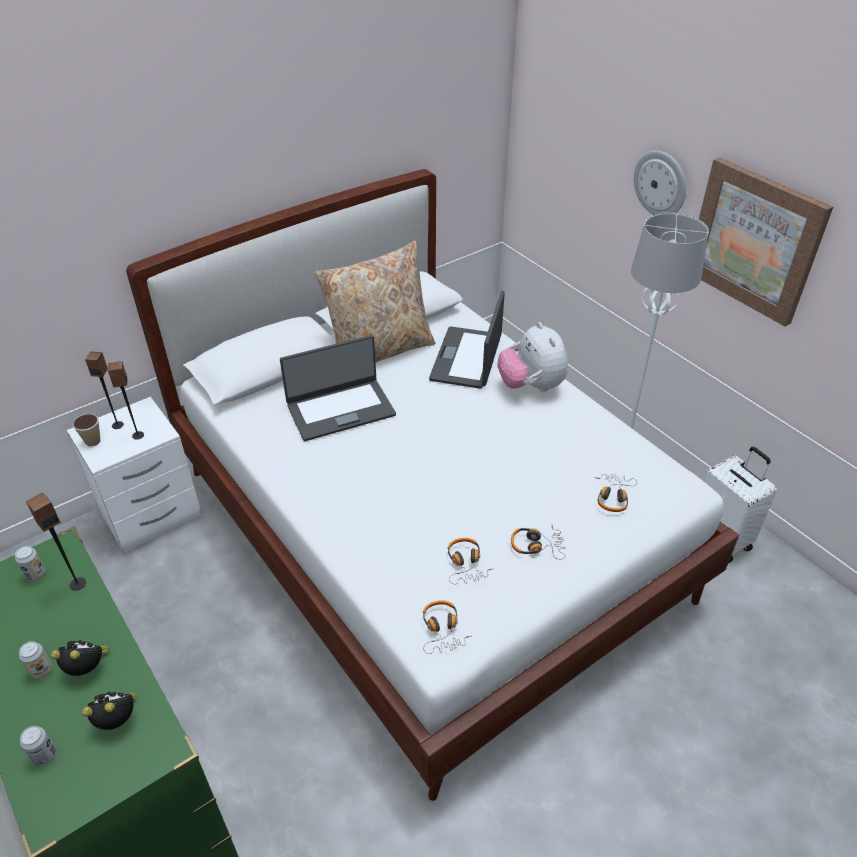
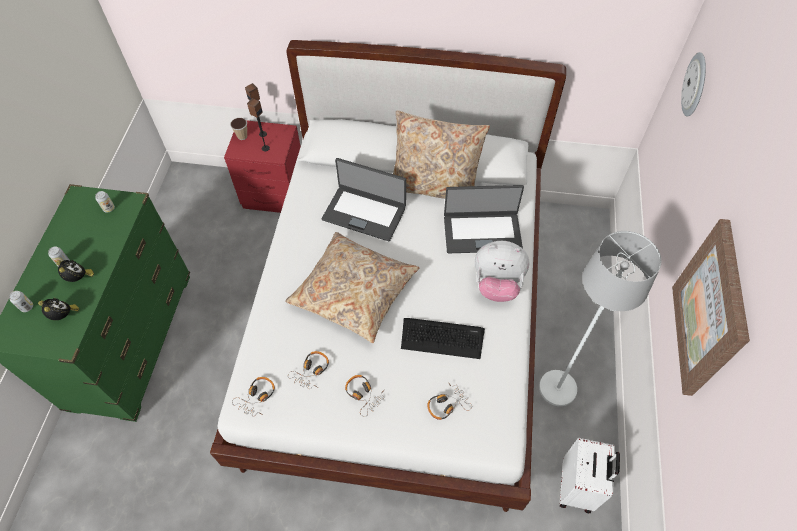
camera: 45 degrees right, 15 degrees up
speaker [26,492,86,591] -> none
white nightstand [67,397,202,553] -> red nightstand [224,120,301,213]
laptop [429,291,505,389] -> laptop turned 150 degrees counterclockwise [444,185,524,253]
plush toy [497,322,568,392] -> plush toy turned 105 degrees counterclockwise [475,241,529,302]
wall clock [634,151,686,215] -> wall clock moved to [681,52,706,117]
none -> beige pillow [285,232,419,343]
none -> keyboard [401,318,485,359]

